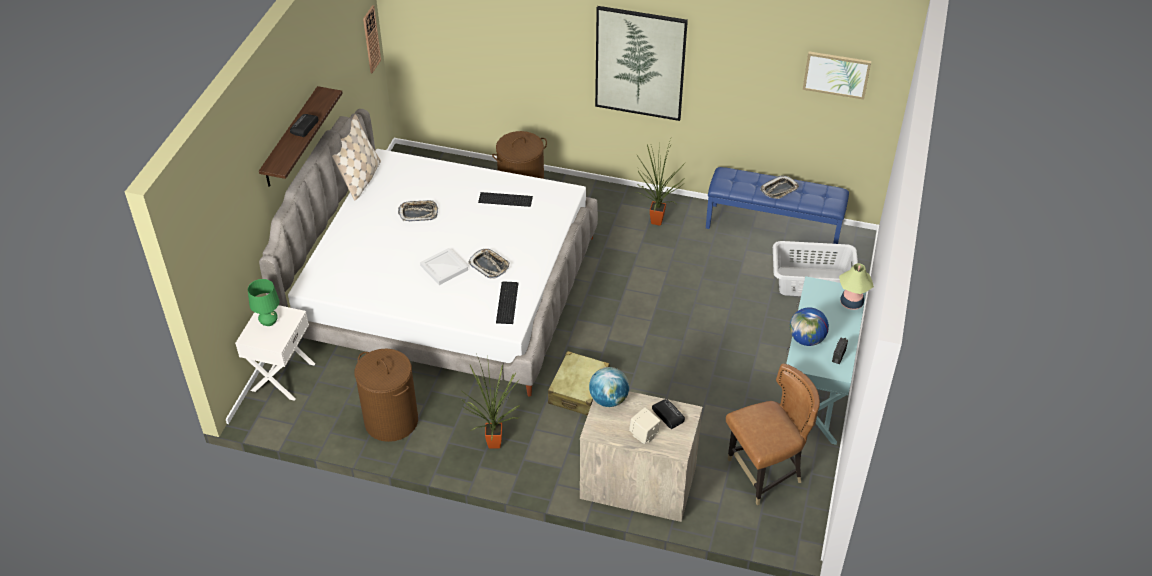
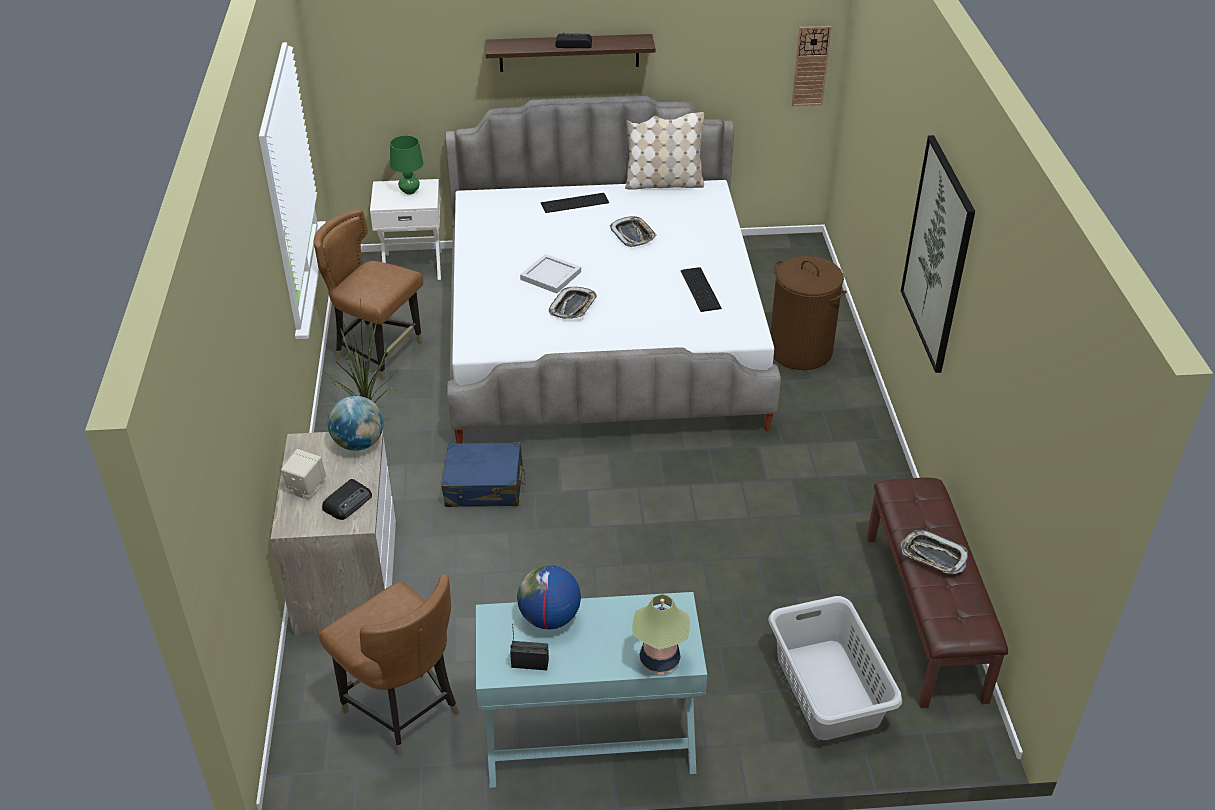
camera: 70 degrees right, 5 degrees down
brown laundry basket [354,348,418,442] -> brown chair [314,209,423,381]
keyboard [496,281,518,324] -> keyboard moved to [541,193,609,213]
beige suitcase [548,351,610,416] -> blue suitcase [442,442,526,507]
potted plant [636,139,686,226] -> none
blue bench [706,167,849,244] -> brown bench [867,478,1008,708]
picture [803,51,871,100] -> none

